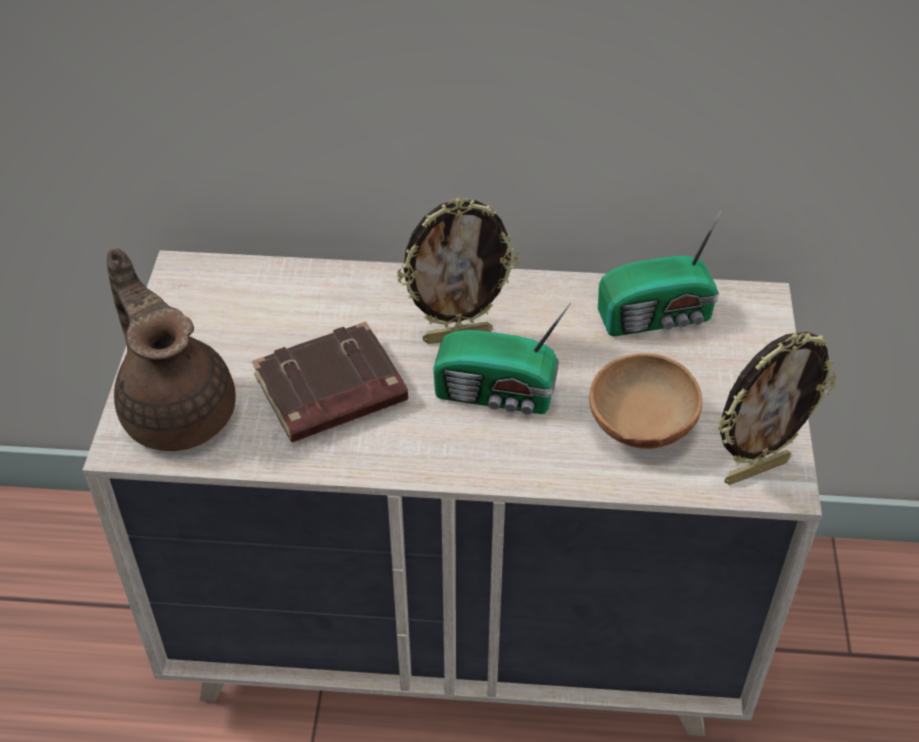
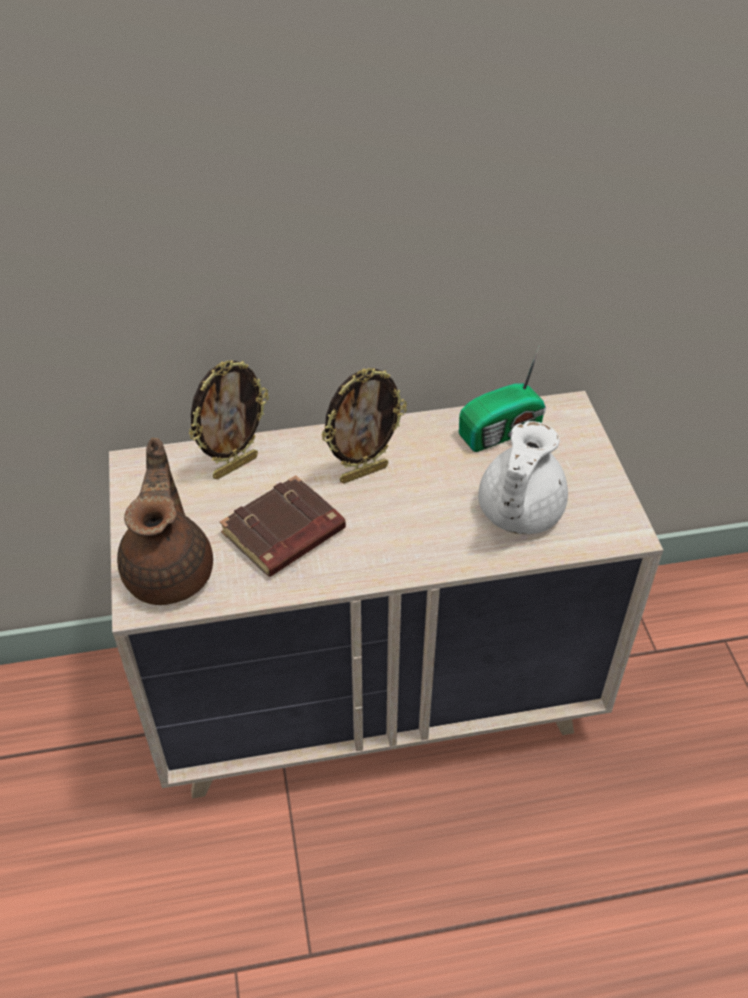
camera: 15 degrees left, 0 degrees up
brown teapot [107,248,236,451] -> brown teapot turned 45 degrees clockwise [117,438,213,605]
radio [433,302,571,415] -> none
brown bowl [589,353,702,449] -> white teapot [478,421,568,534]
picture frame [718,331,837,485] -> picture frame moved to [188,360,269,480]

